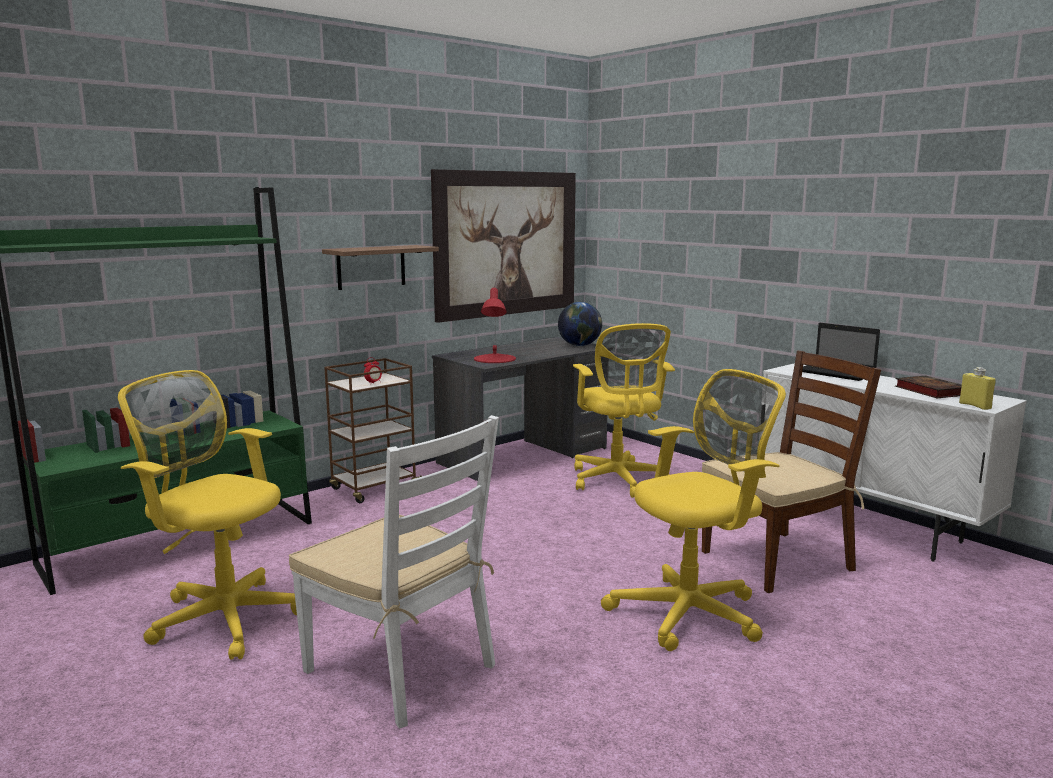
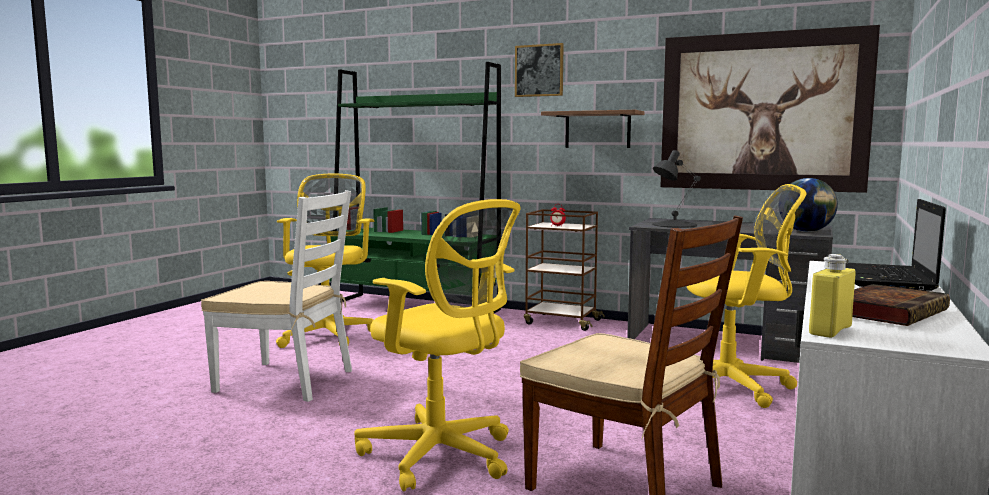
camera: 65 degrees right, 5 degrees down
white chair [289,415,499,729] -> white chair turned 90 degrees counterclockwise [201,190,352,402]
red table lamp [474,288,516,363] -> black table lamp [652,150,701,228]
yellow office chair [573,323,675,498] -> yellow office chair turned 135 degrees counterclockwise [687,184,806,408]
none -> picture [515,43,564,97]

